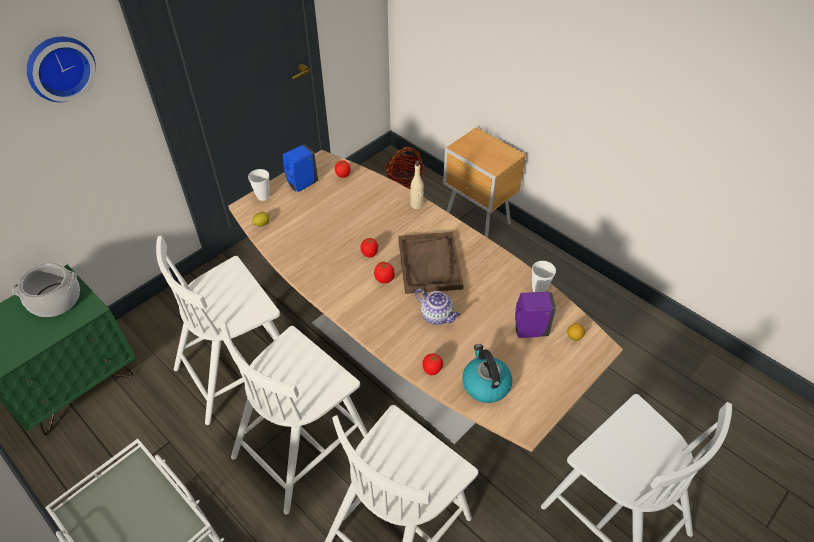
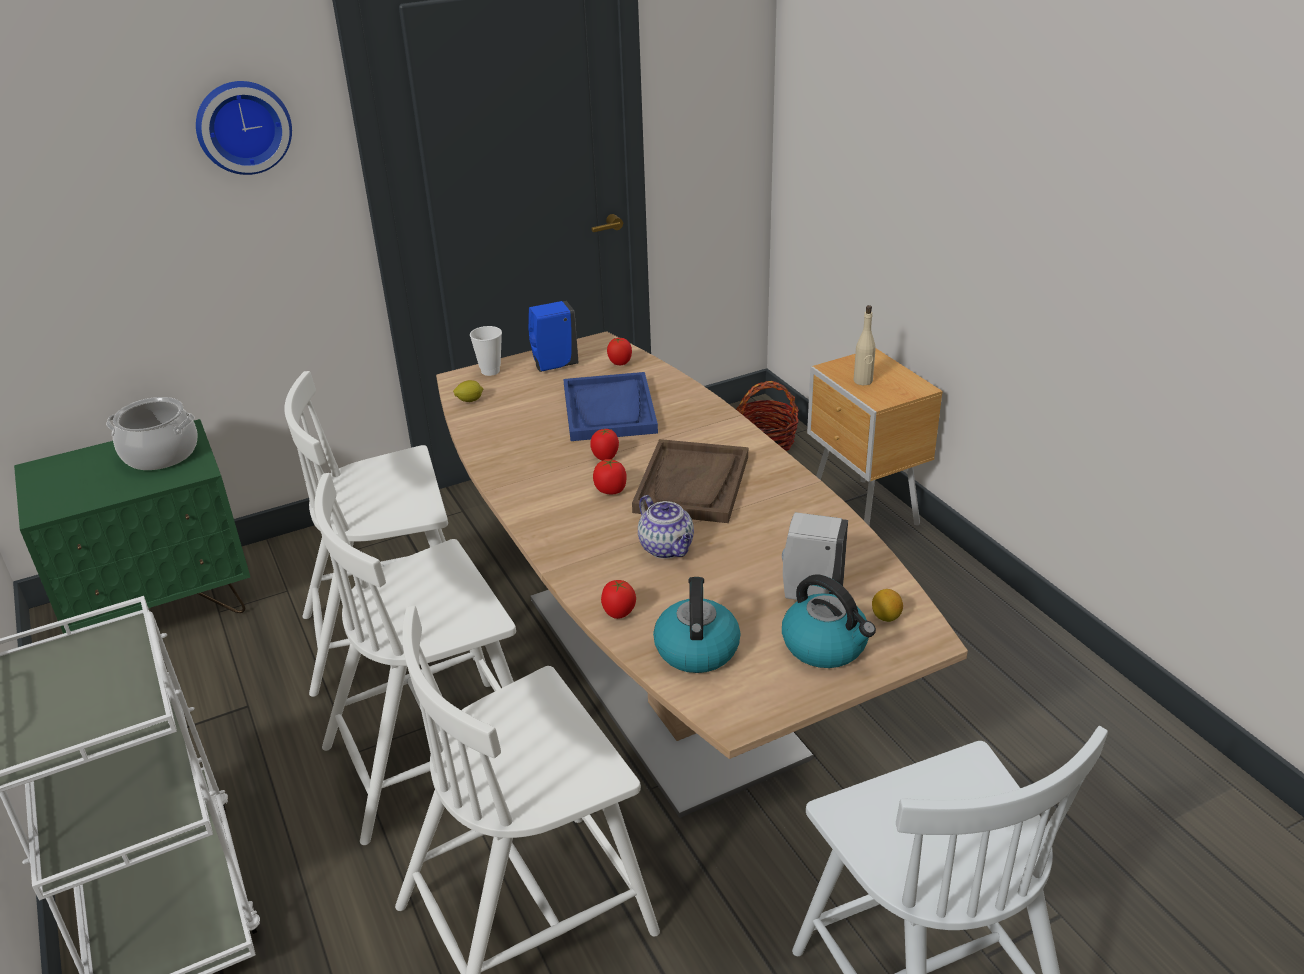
camera: 20 degrees right, 15 degrees down
beige bottle [410,160,424,209] -> beige bottle moved to [854,305,876,385]
purple soap dispenser [515,292,556,338] -> white soap dispenser [782,512,848,600]
cup [532,261,556,292] -> none
none -> blue tray [563,372,658,441]
none -> kettle [782,574,876,668]

